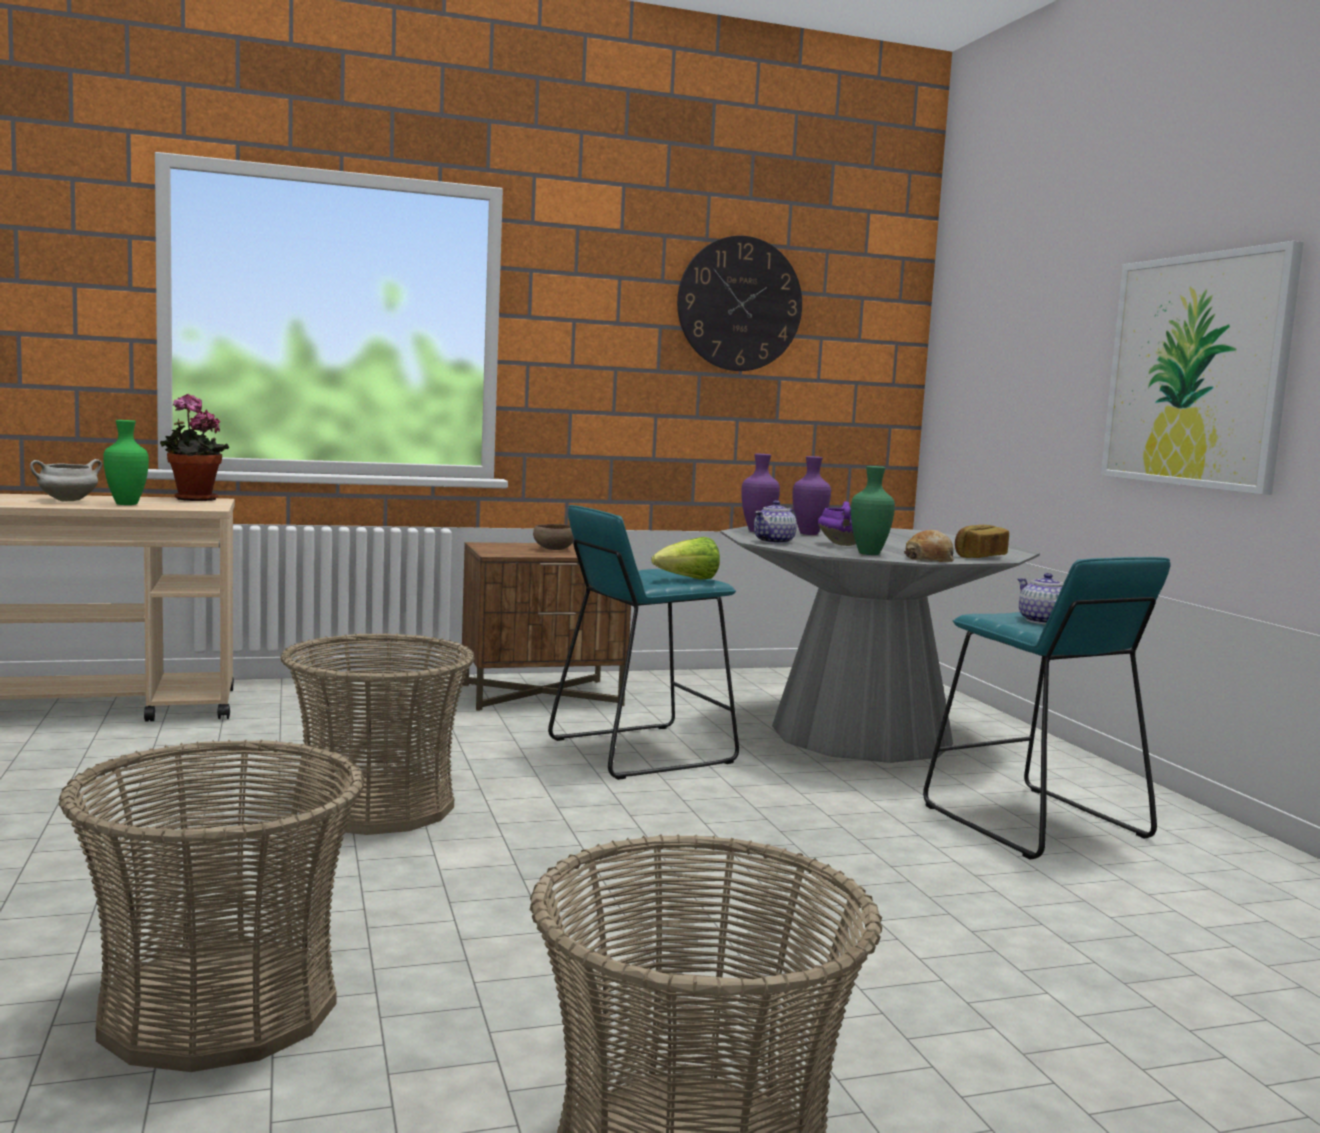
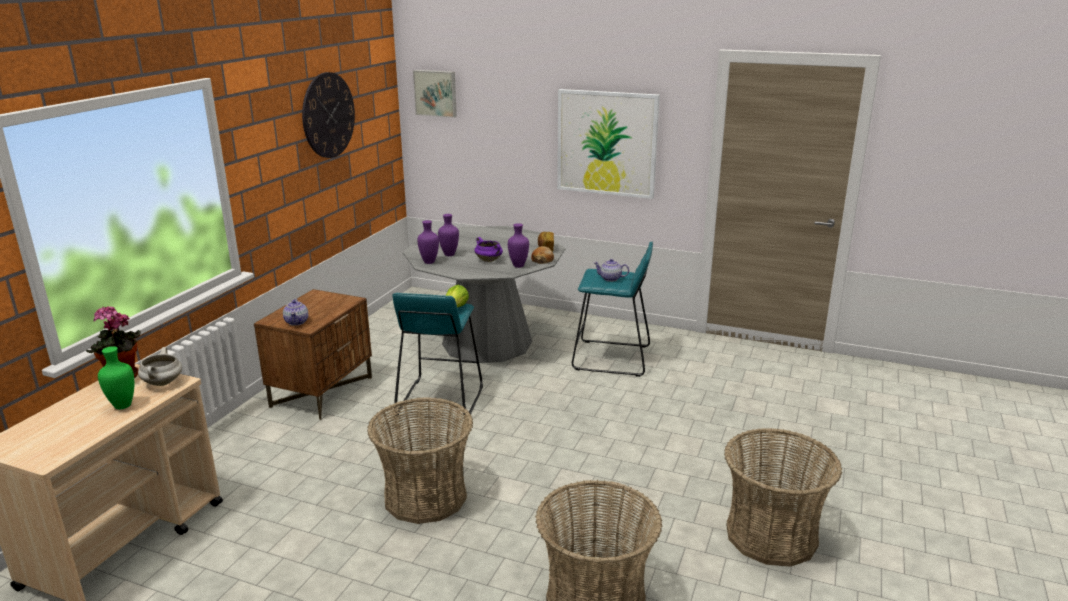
camera: 50 degrees left, 15 degrees up
white cooking pot [30,459,102,502] -> white cooking pot moved to [138,347,182,386]
brown bowl [533,524,574,550] -> none
teapot [754,501,797,544] -> teapot moved to [283,299,308,325]
green vase [851,466,895,555] -> purple vase [508,223,529,268]
none -> picture [413,70,457,118]

